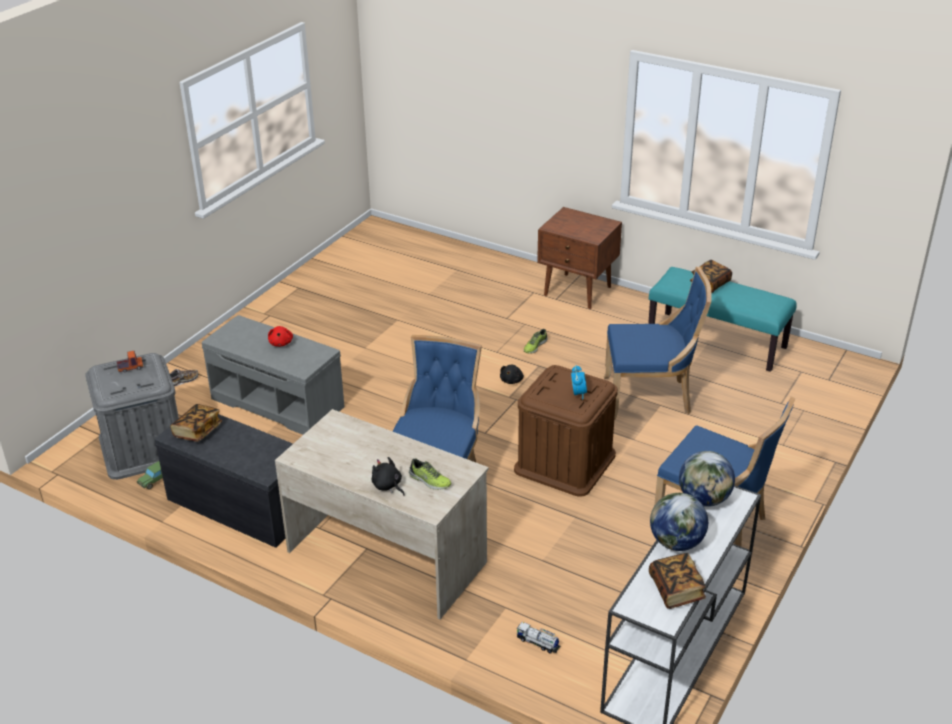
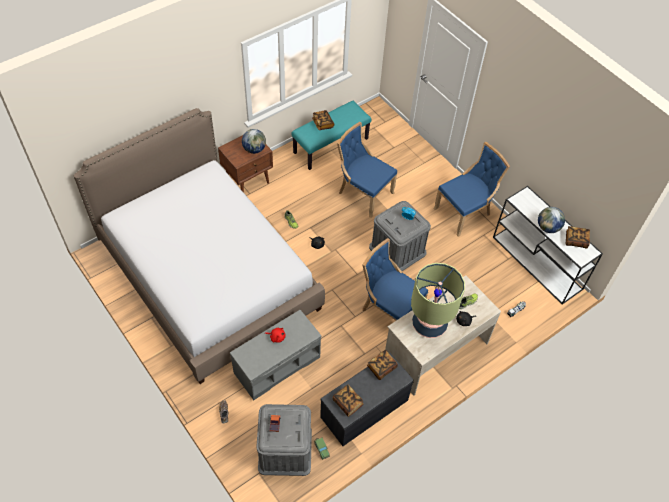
camera: 70 degrees left, 20 degrees up
brown storage box [514,365,618,497] -> grey storage box [369,201,431,271]
blue chair [604,267,712,420] -> blue chair turned 75 degrees counterclockwise [337,122,397,218]
globe [679,451,735,507] -> globe moved to [242,129,266,154]
none -> bed [74,108,325,384]
none -> book [367,350,398,380]
none -> table lamp [411,263,465,338]

